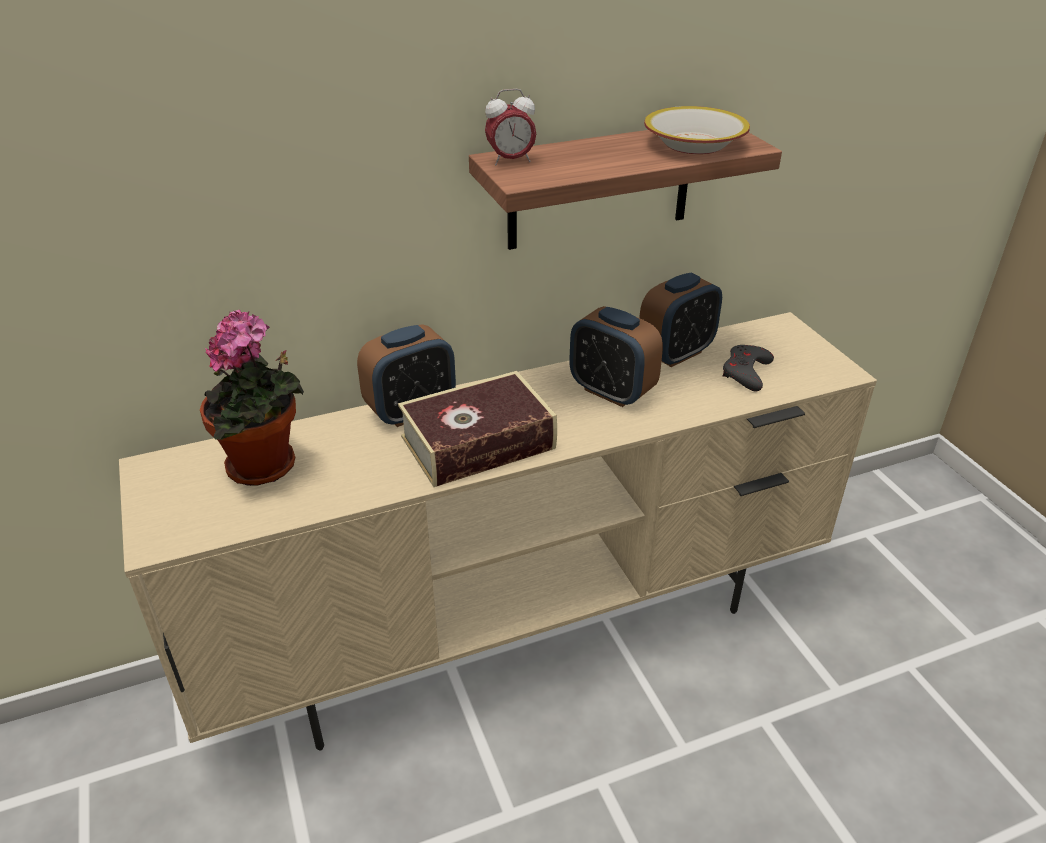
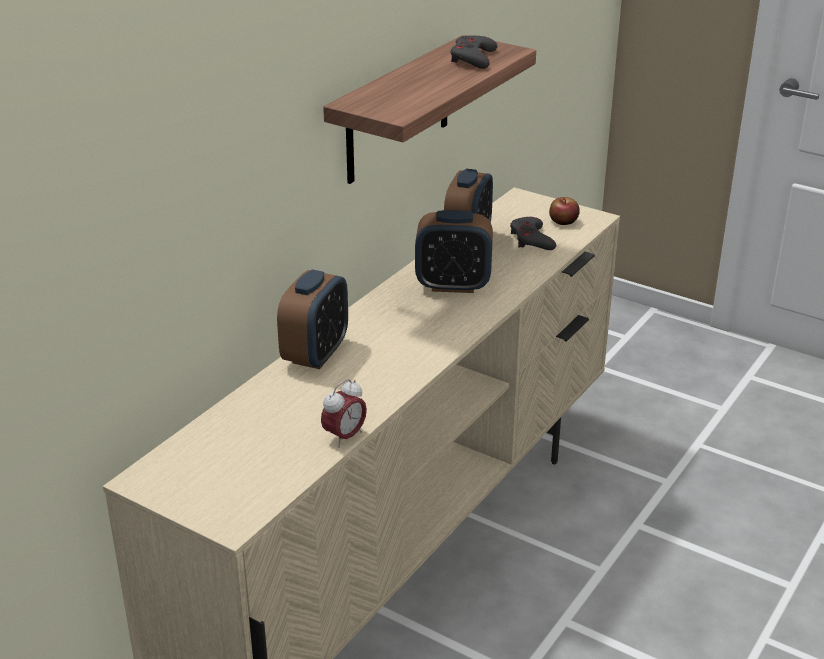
camera: 35 degrees left, 5 degrees down
potted plant [200,310,304,486] -> none
book [398,371,557,487] -> none
alarm clock [485,89,536,165] -> alarm clock moved to [321,379,367,448]
bowl [644,106,750,154] -> grey game controller [451,36,498,69]
none -> apple [549,197,580,225]

